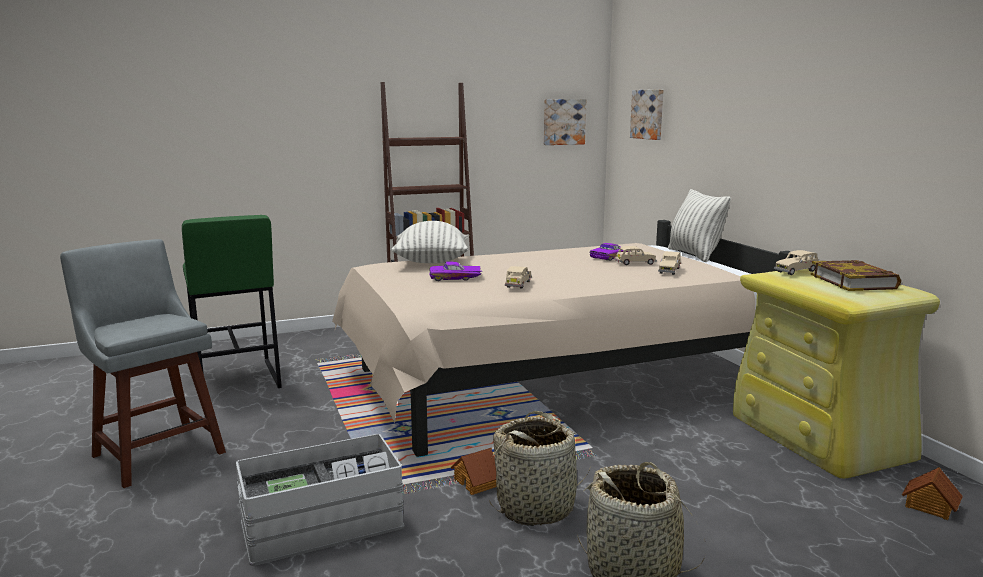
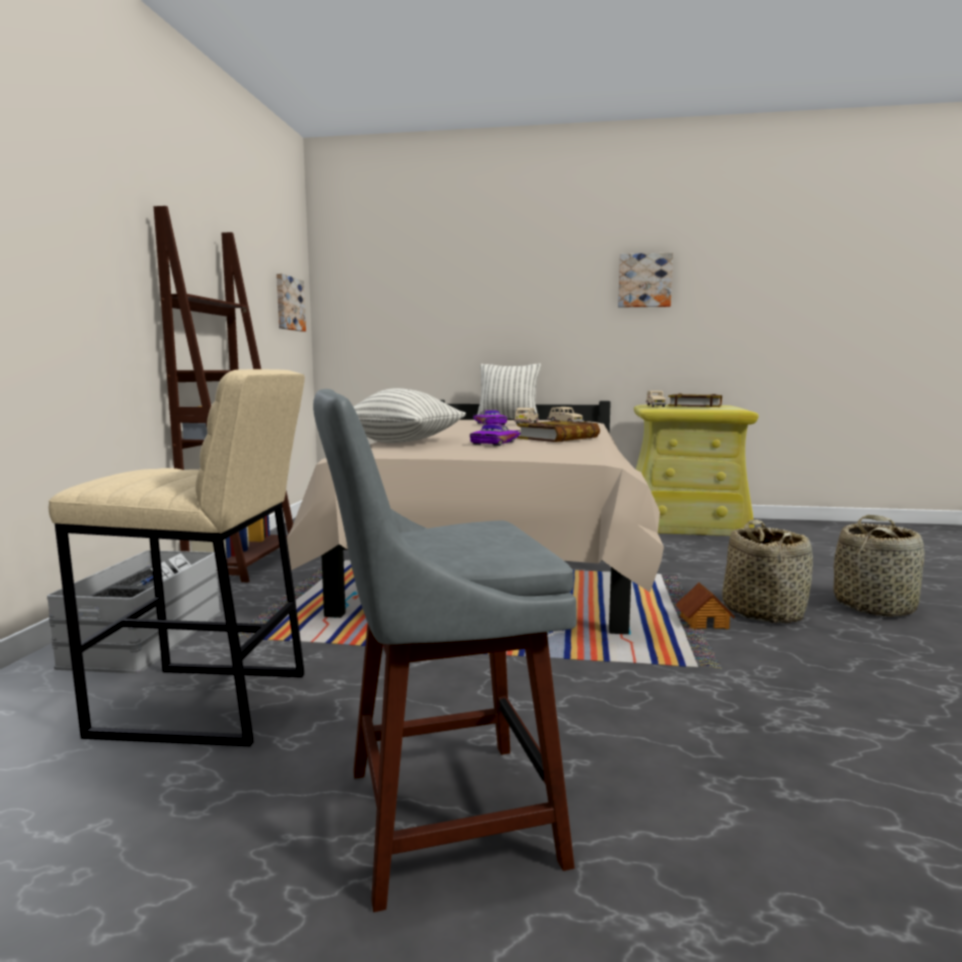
camera: 60 degrees left, 5 degrees down
green stool [182,215,282,388] -> beige stool [49,369,305,746]
grey storage box [236,434,405,566] -> grey storage box moved to [47,550,221,673]
beige toy car [505,266,532,289] -> book [517,420,600,442]
picture [630,89,664,140] -> picture moved to [618,253,673,308]
toy house [902,467,963,520] -> none

